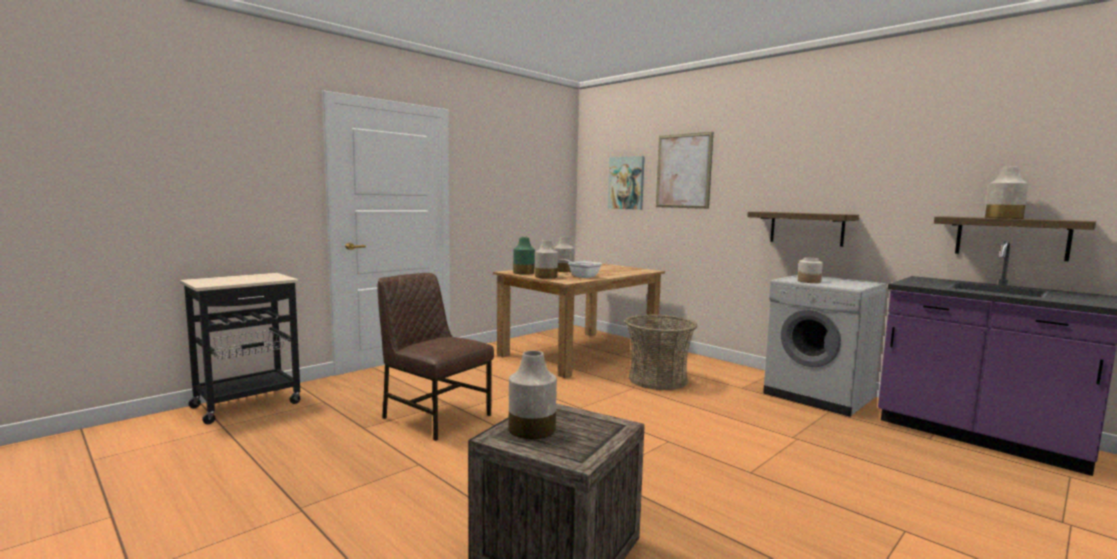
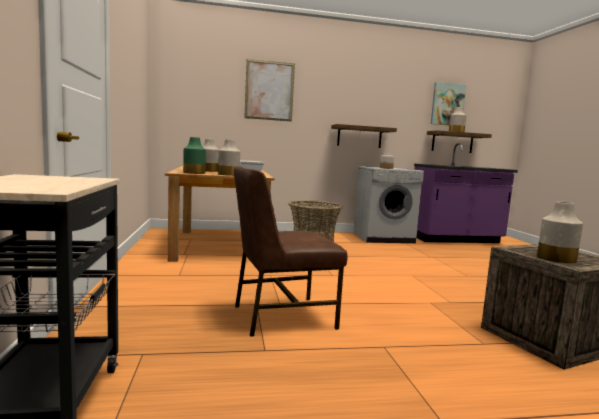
camera: 55 degrees left, 0 degrees up
picture [608,156,645,210] -> picture moved to [431,82,466,125]

